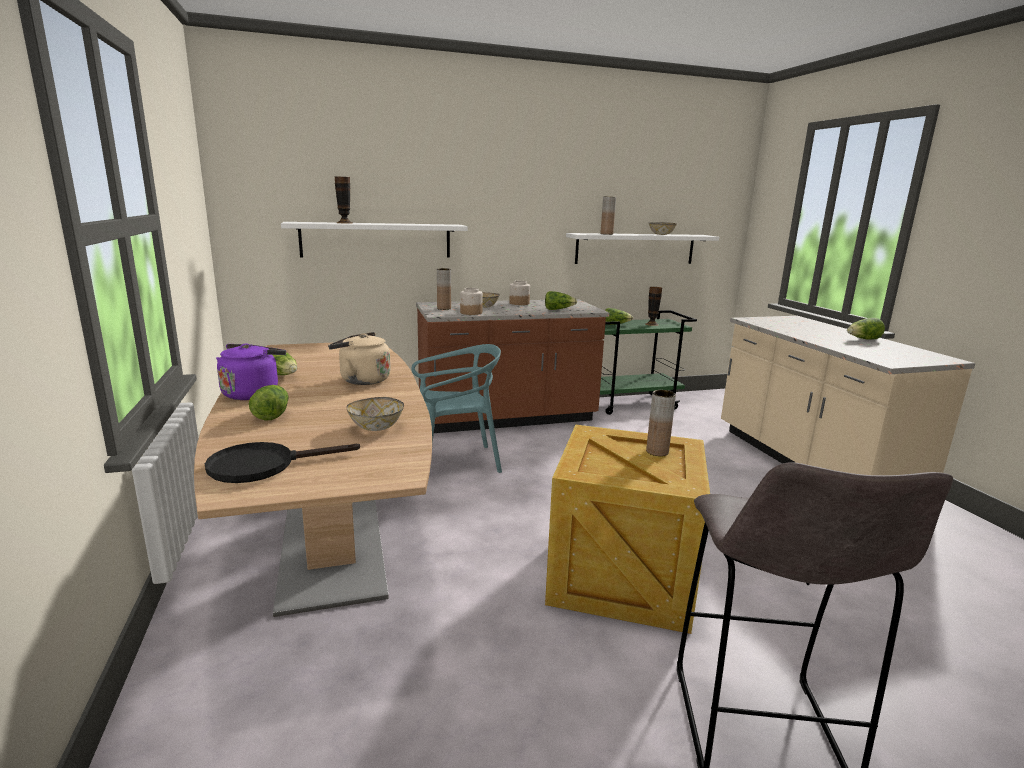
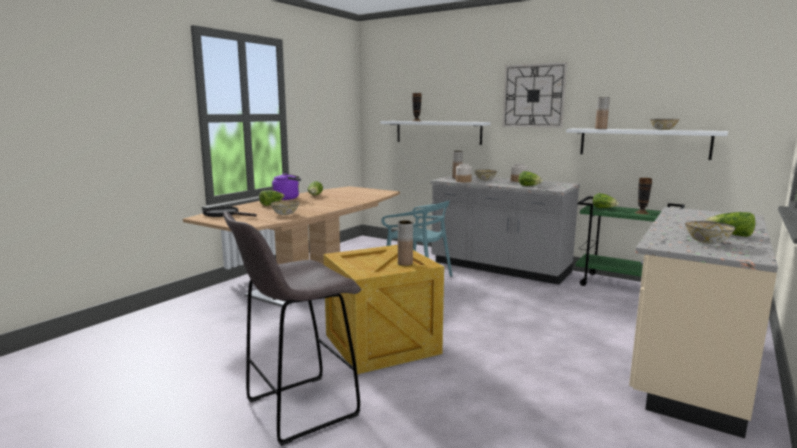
camera: 50 degrees right, 5 degrees down
beige kettle [328,332,391,385] -> none
brown counter [416,299,609,433] -> grey counter [430,176,580,285]
none -> wall clock [502,62,567,128]
none -> bowl [685,221,735,244]

